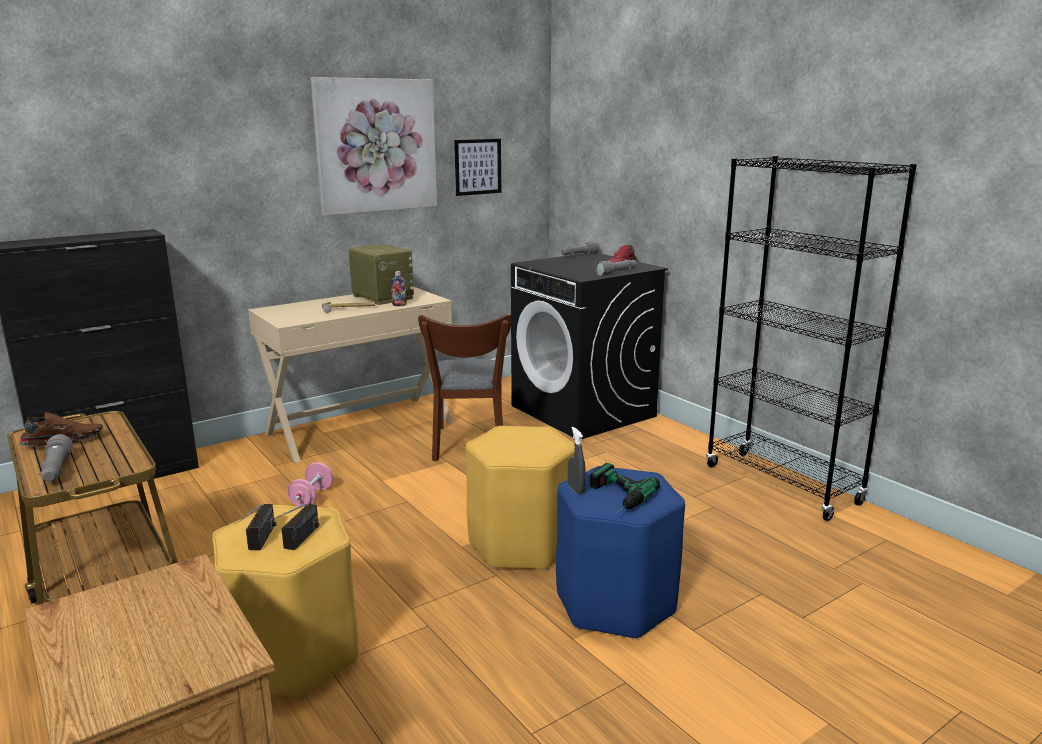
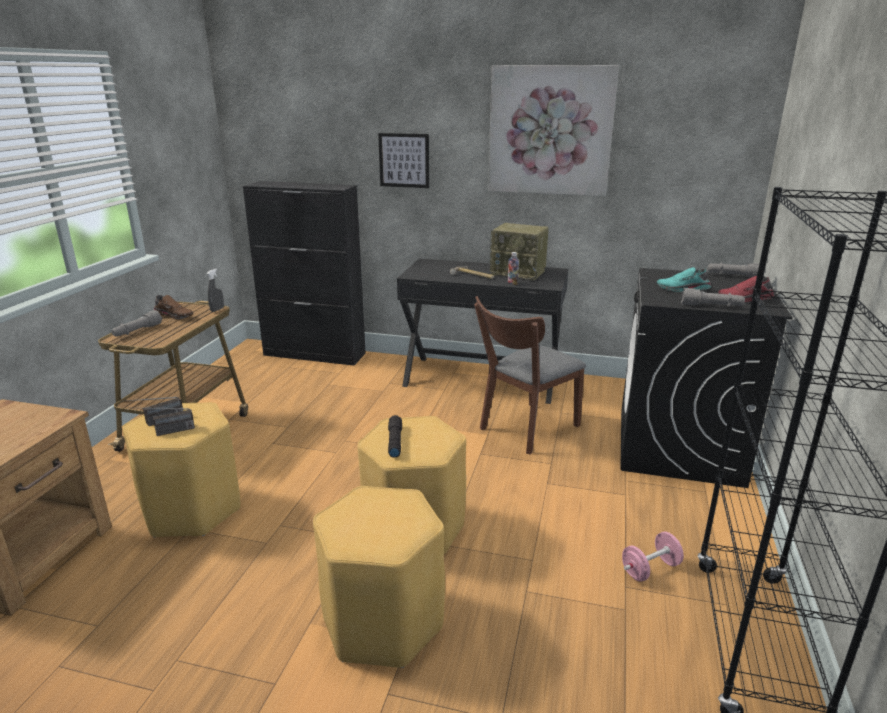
camera: 50 degrees right, 5 degrees up
beige desk [248,287,453,463] -> black desk [397,258,568,404]
pink dumbbell [287,462,333,507] -> pink dumbbell moved to [622,532,684,582]
radio [349,244,414,305] -> radio turned 105 degrees clockwise [490,223,549,280]
picture [454,139,501,196] -> picture moved to [378,133,429,188]
blue stool [556,466,685,639] -> yellow stool [313,486,445,668]
grey spray bottle [568,427,586,494] -> grey spray bottle moved to [207,269,224,312]
power drill [590,463,660,513] -> none
none -> black flashlight [388,415,402,457]
none -> turquoise shoe [657,267,711,292]

